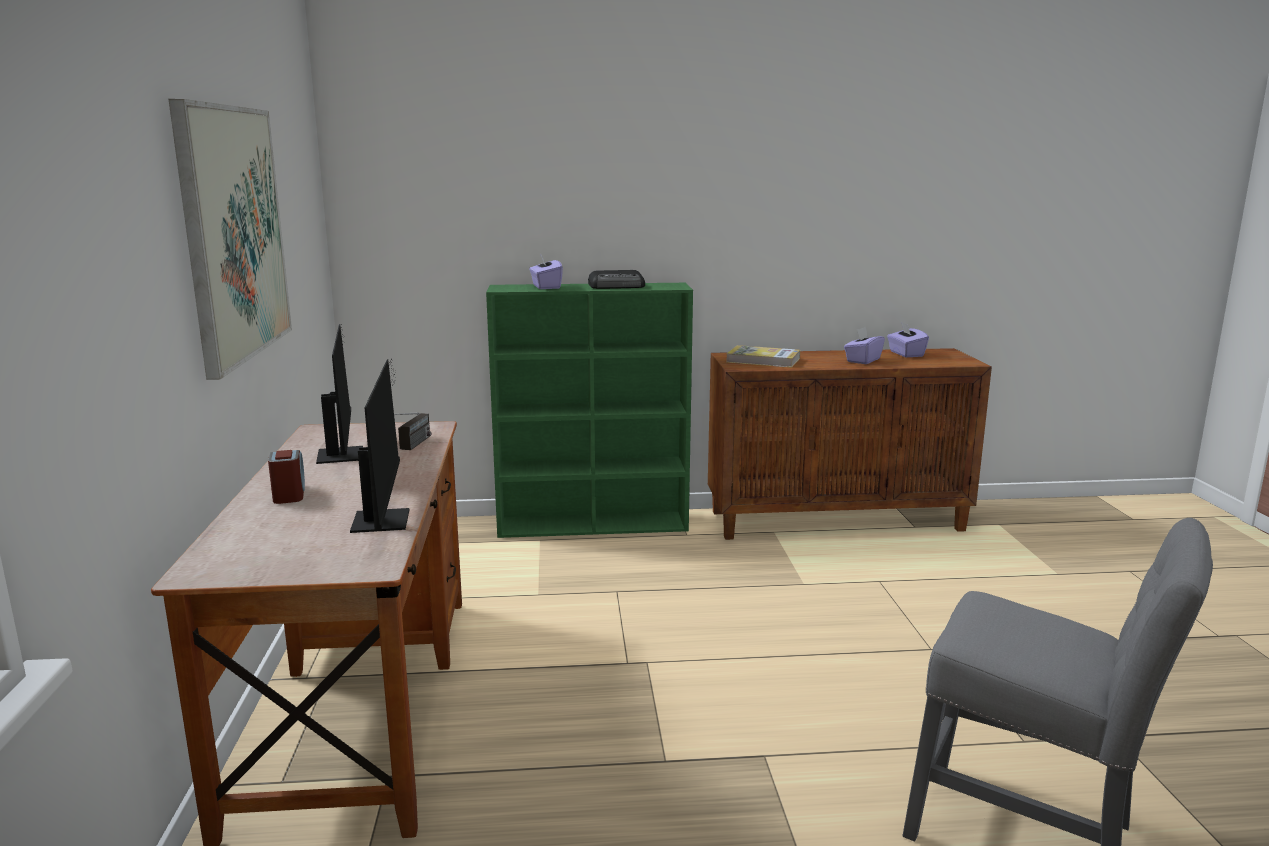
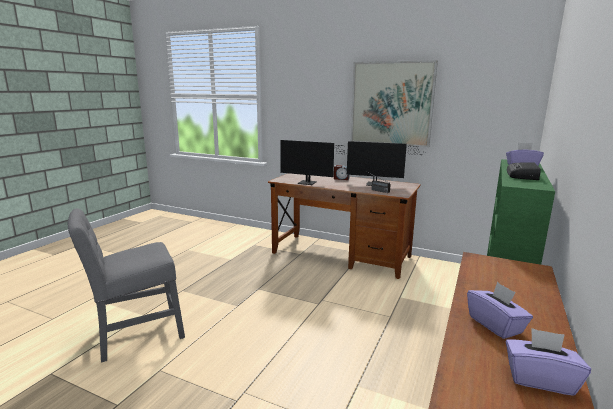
camera: 120 degrees right, 0 degrees up
book [727,345,800,368] -> none

